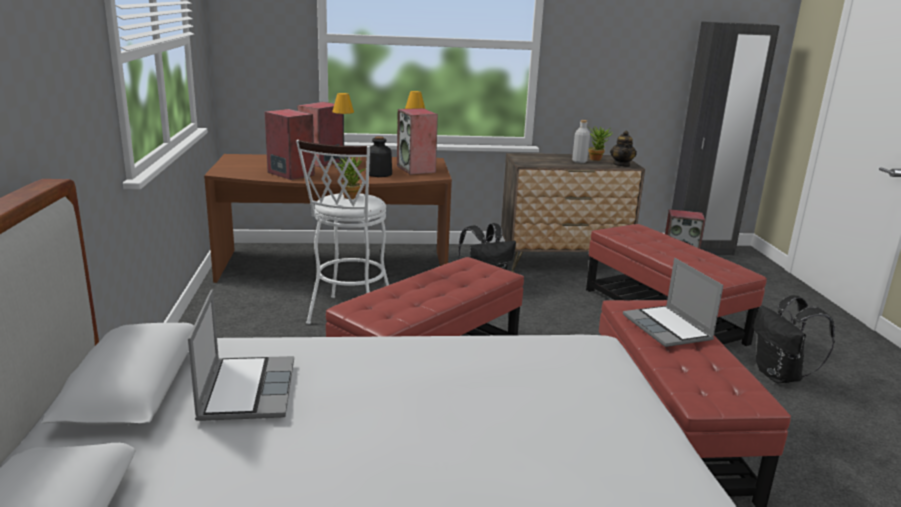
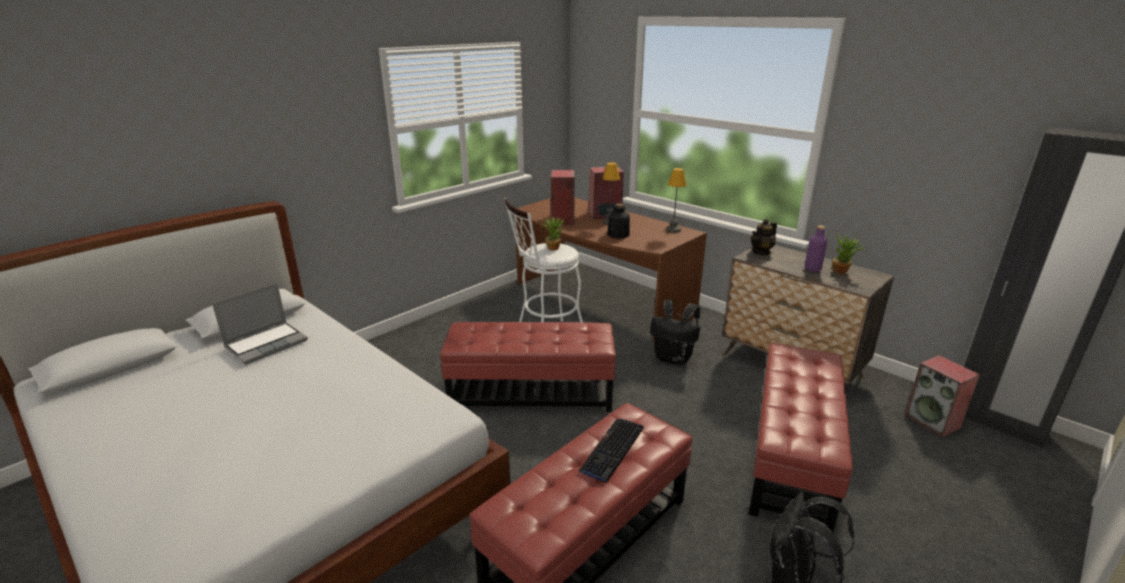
camera: 50 degrees right, 5 degrees up
speaker [397,108,438,175] -> none
grey bottle [572,120,590,163] -> purple bottle [805,226,827,272]
teapot [610,131,637,167] -> teapot moved to [751,219,777,255]
laptop [623,258,723,347] -> keyboard [578,419,644,483]

